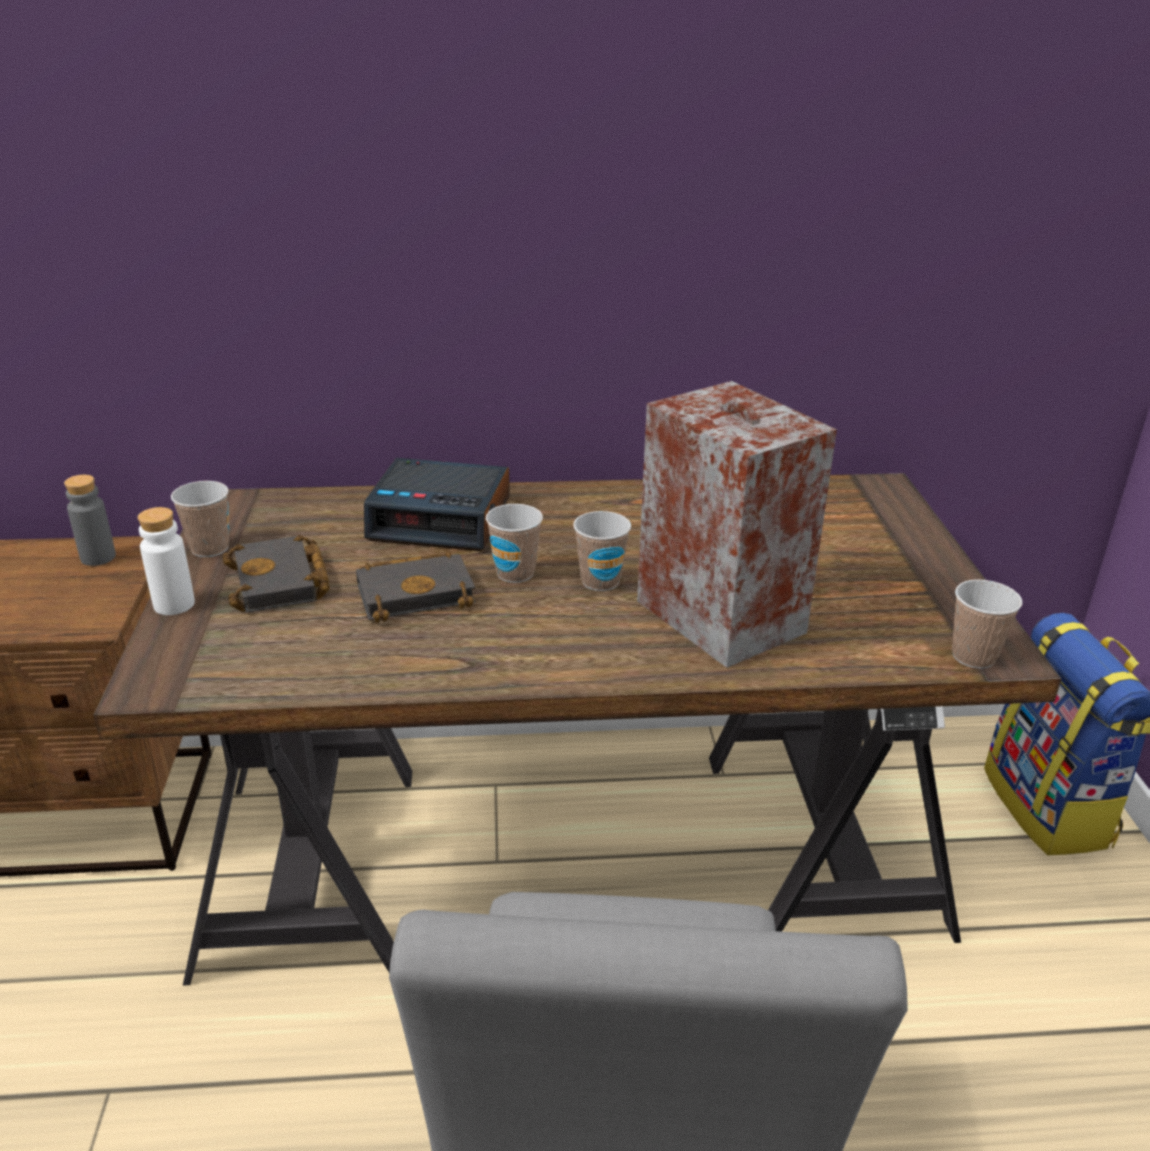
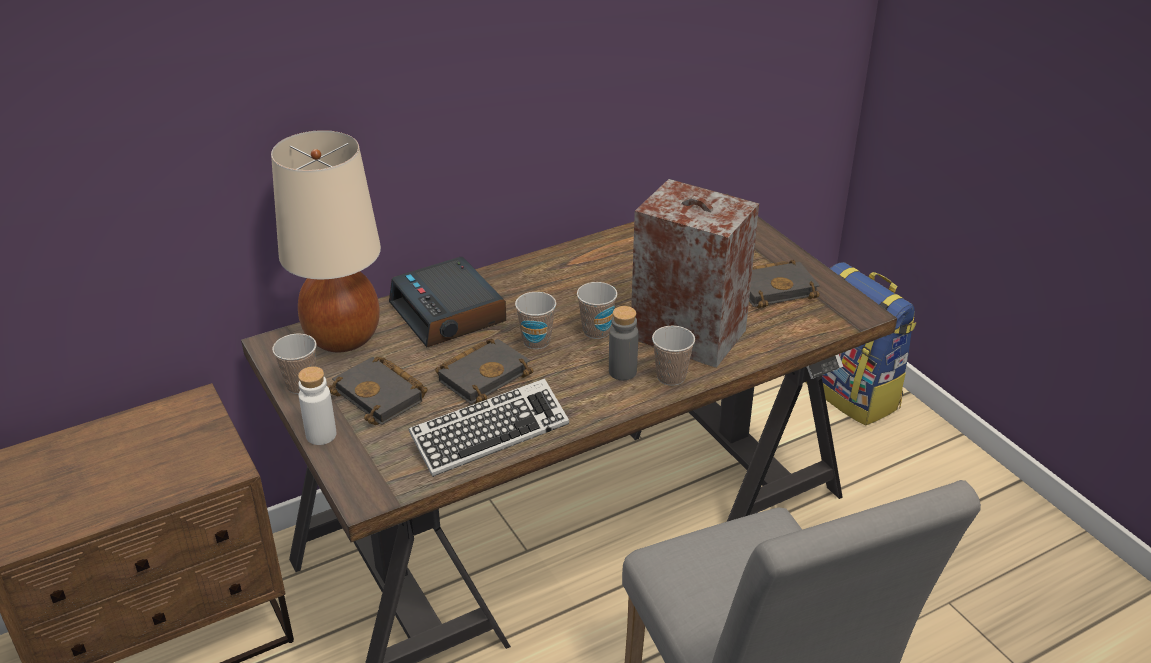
camera: 25 degrees left, 5 degrees up
grey bottle [64,475,116,566] -> grey bottle moved to [609,306,638,380]
alarm clock [364,458,510,551] -> alarm clock turned 75 degrees clockwise [389,257,506,348]
cup [952,580,1023,669] -> cup moved to [652,326,695,386]
none -> beige table lamp [271,130,381,353]
none -> keyboard [408,378,569,477]
none -> black book [749,260,820,309]

